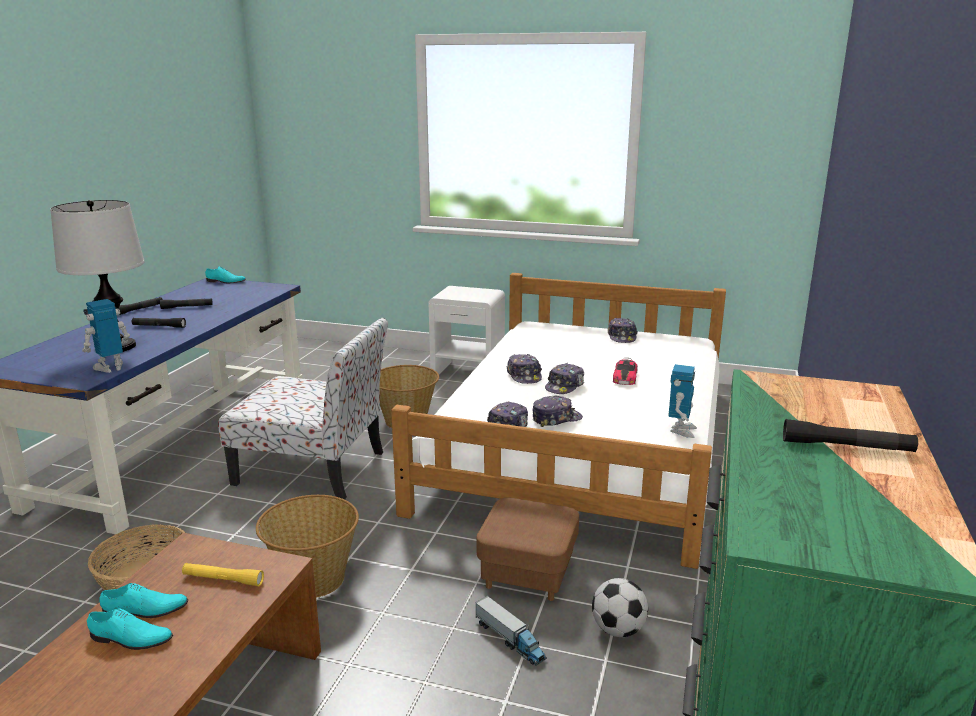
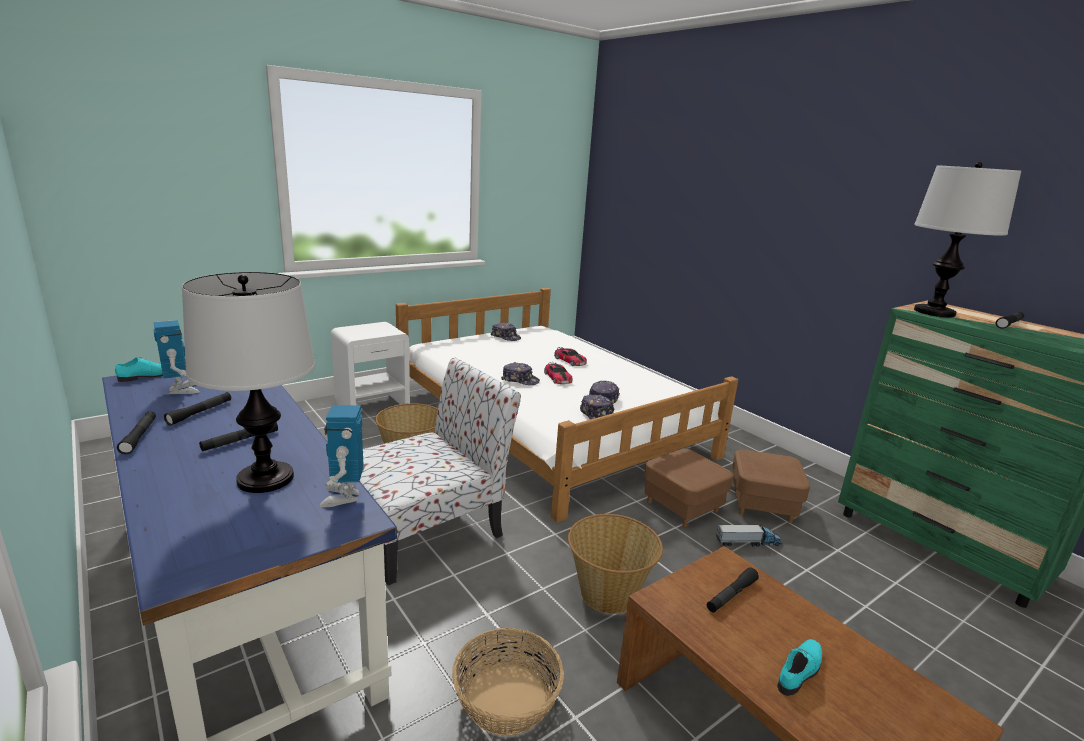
camera: 55 degrees left, 0 degrees up
turquoise shoe [99,583,188,618] -> none
yellow flashlight [182,563,264,586] -> black flashlight [707,567,759,613]
cap [545,363,584,394] -> toy car [544,362,573,384]
football [592,578,648,637] -> brown ottoman [733,450,810,523]
toy robot [669,364,697,438] -> toy robot moved to [153,320,199,394]
none -> table lamp [914,162,1021,317]

